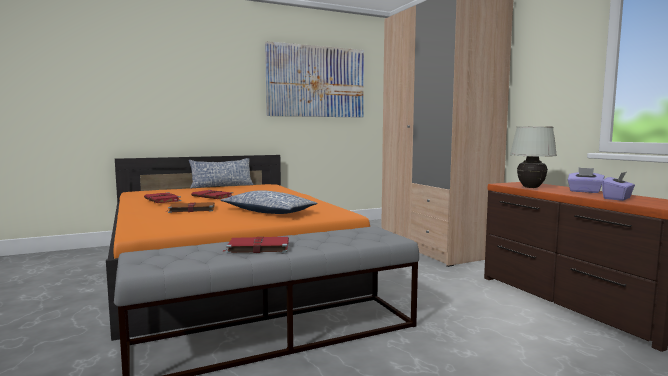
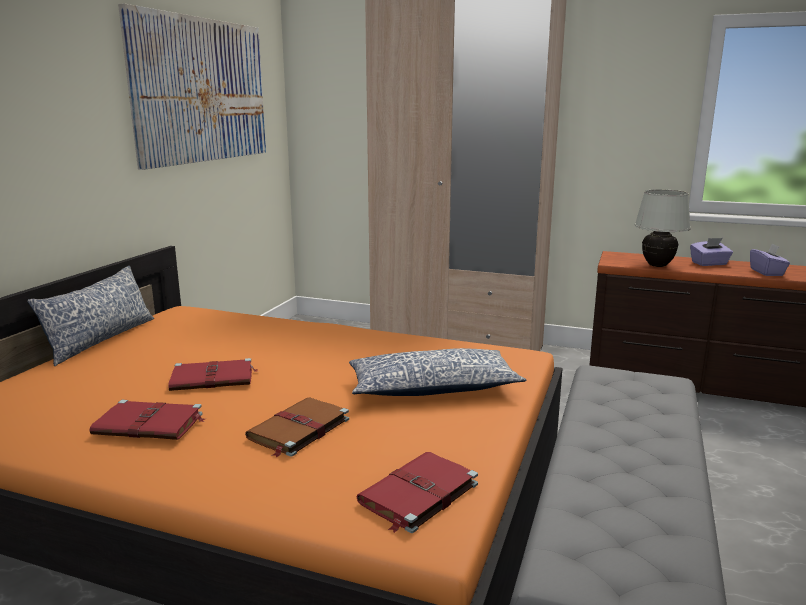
camera: 45 degrees left, 10 degrees up
red book [222,237,289,254] -> red book moved to [357,452,478,533]

